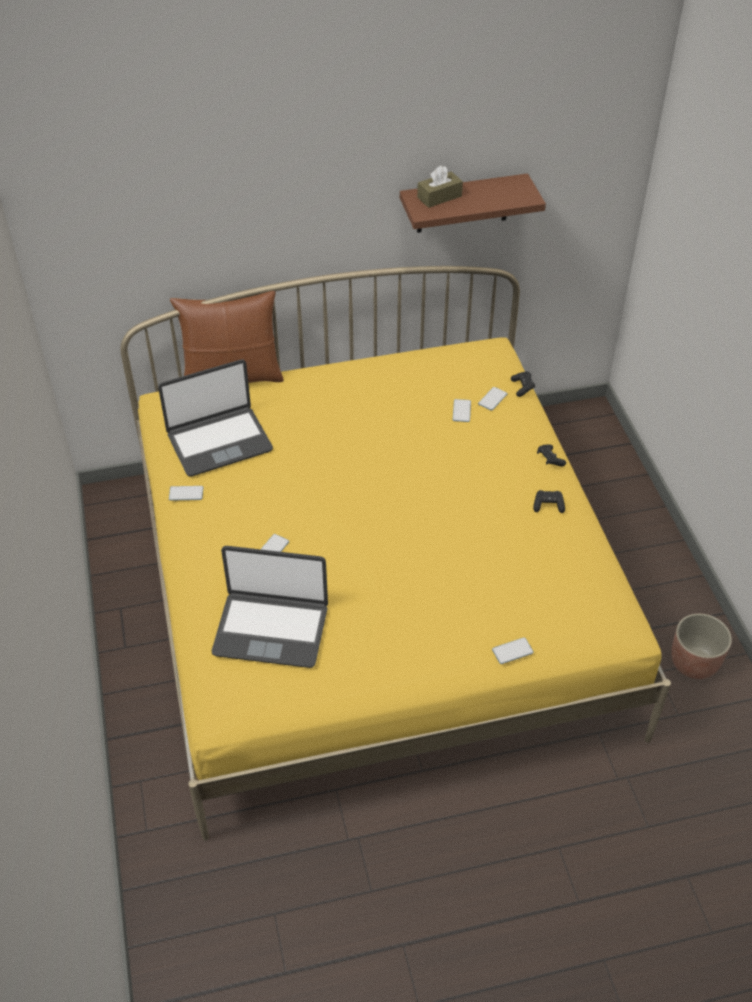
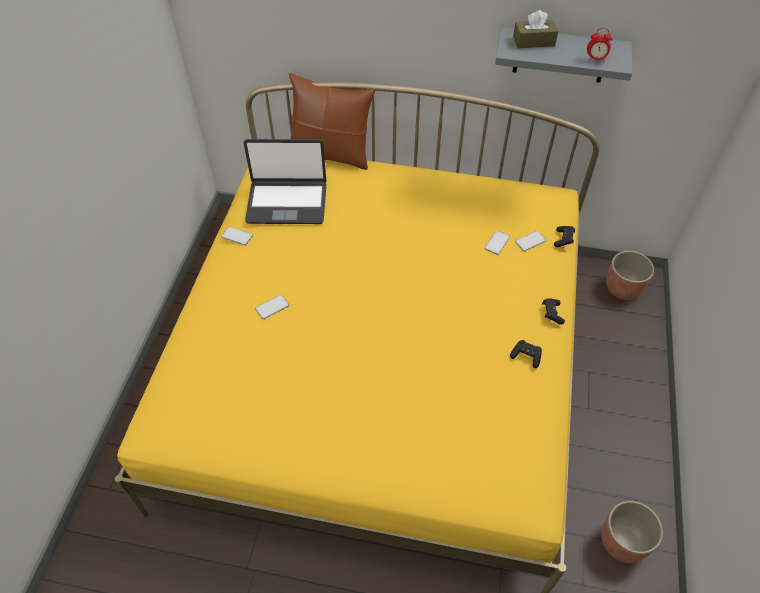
camera: 25 degrees right, 5 degrees up
laptop [212,546,328,668] -> none
brown shelf [400,173,546,233] -> grey shelf [495,27,632,83]
phone [492,637,534,664] -> none
none -> alarm clock [587,28,613,62]
none -> planter [606,251,654,300]

